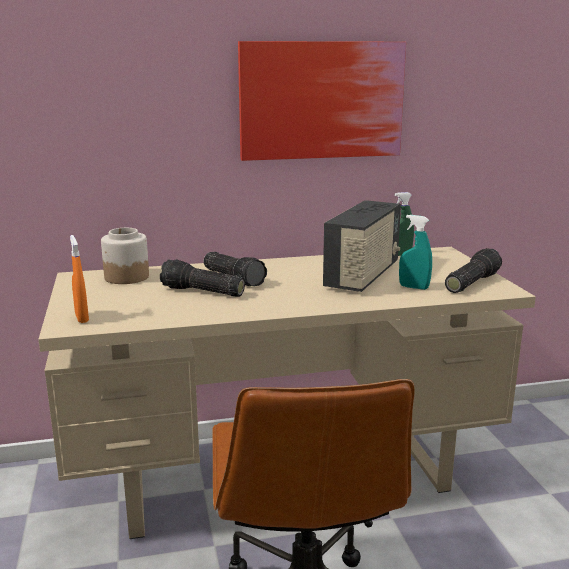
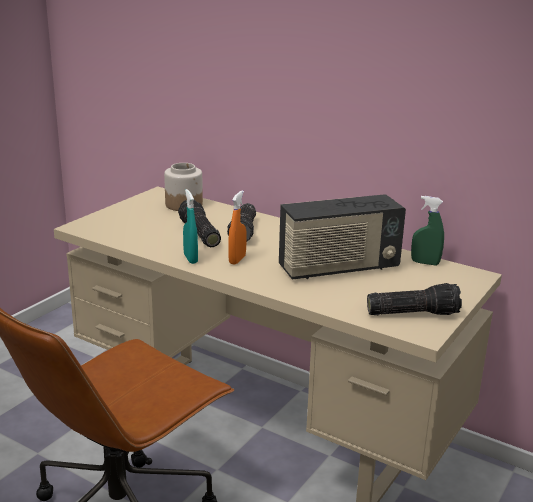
camera: 45 degrees right, 5 degrees up
orange spray bottle [70,235,89,323] -> orange spray bottle moved to [228,190,247,265]
picture [238,41,406,161] -> none
turquoise spray bottle [399,215,432,290] -> turquoise spray bottle moved to [183,189,198,264]

